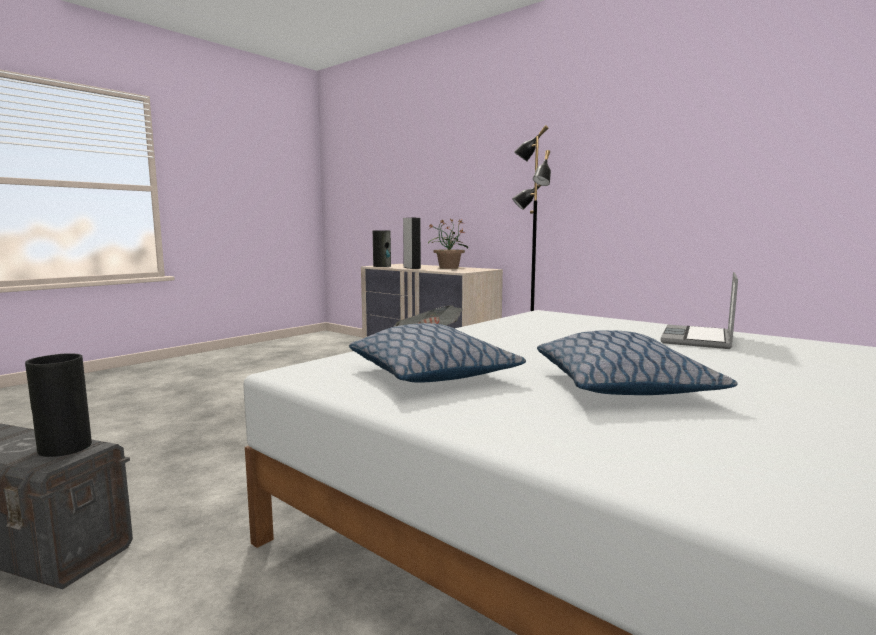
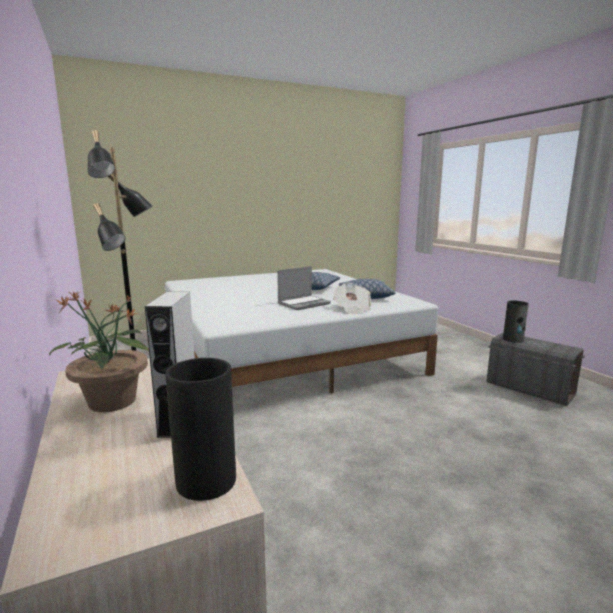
camera: 155 degrees left, 5 degrees up
laptop [661,272,738,349] -> laptop moved to [277,266,331,310]

